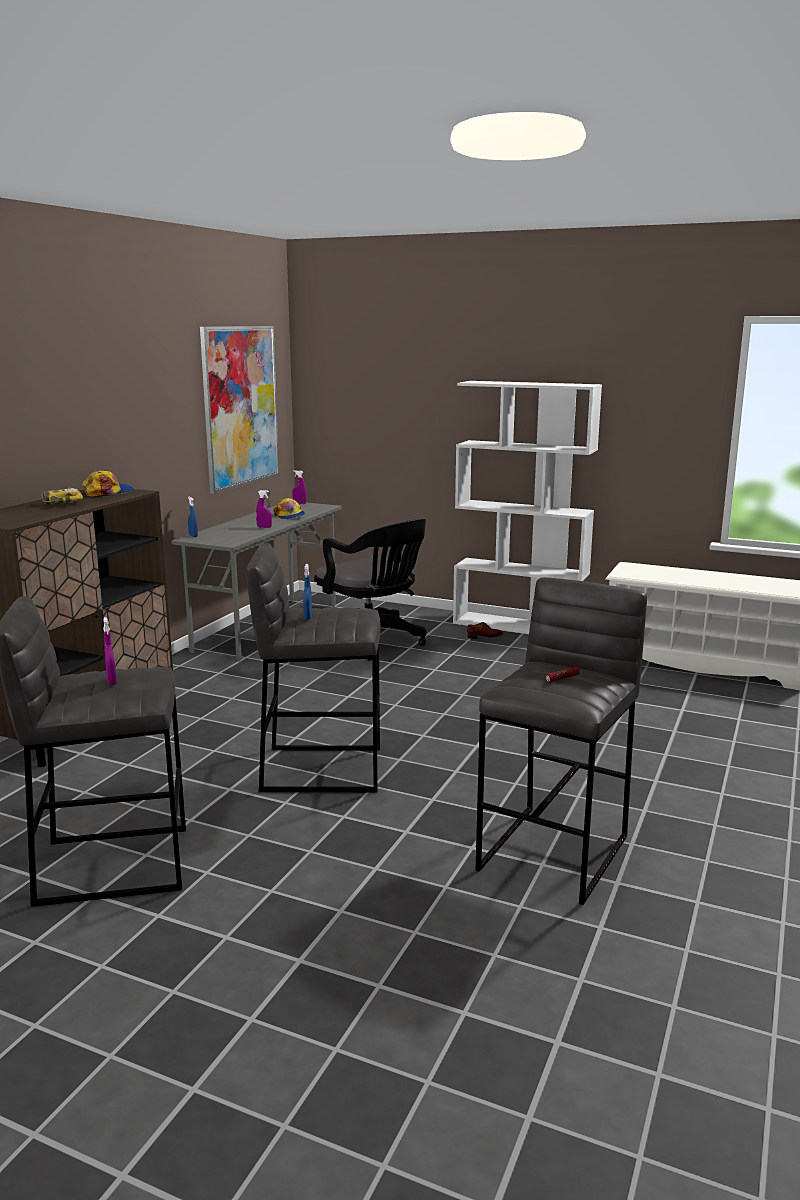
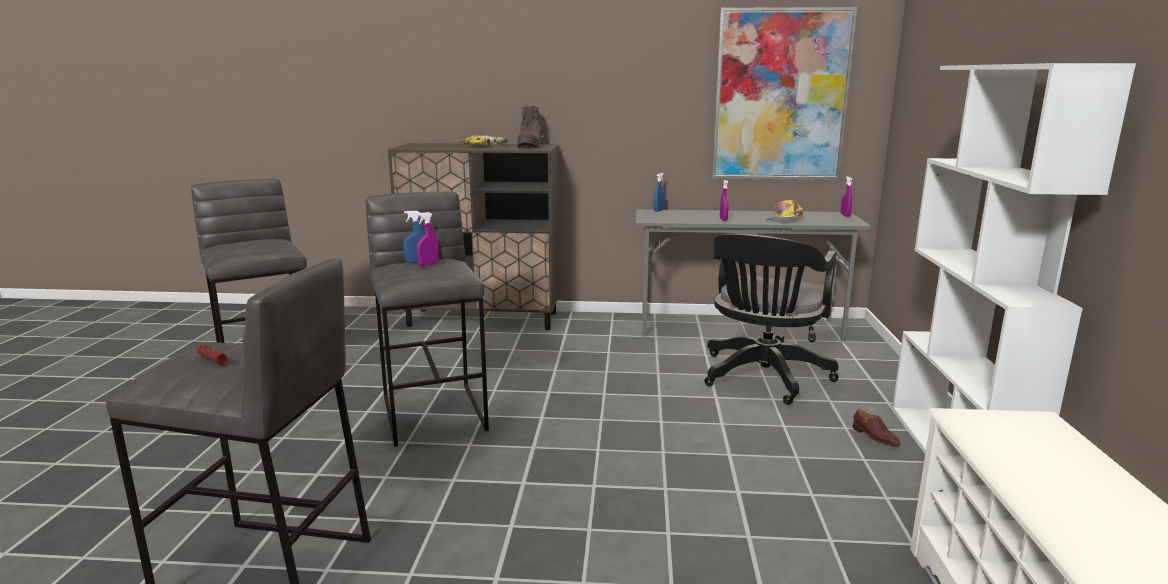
camera: 70 degrees right, 0 degrees up
cap [82,471,134,497] -> brown boot [517,106,543,148]
purple spray bottle [103,617,117,685] -> purple spray bottle moved to [417,212,439,266]

